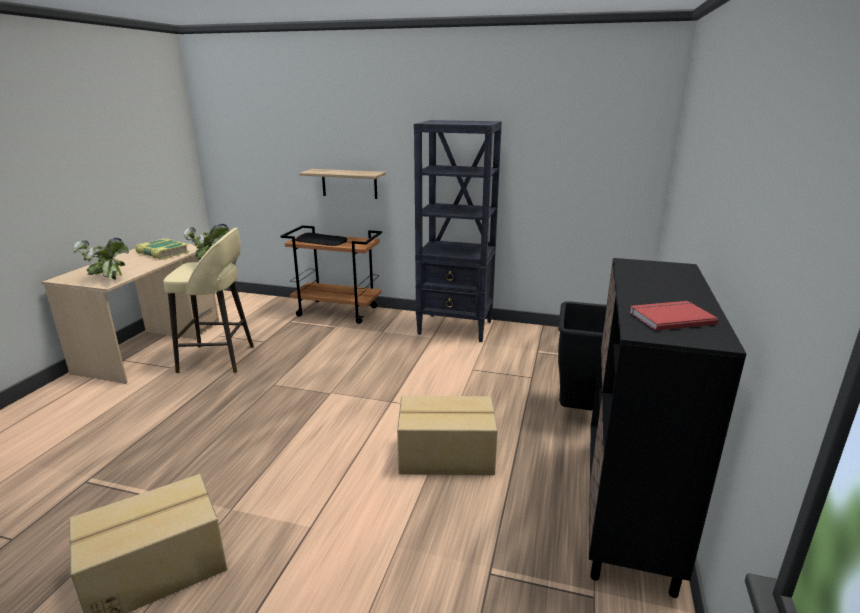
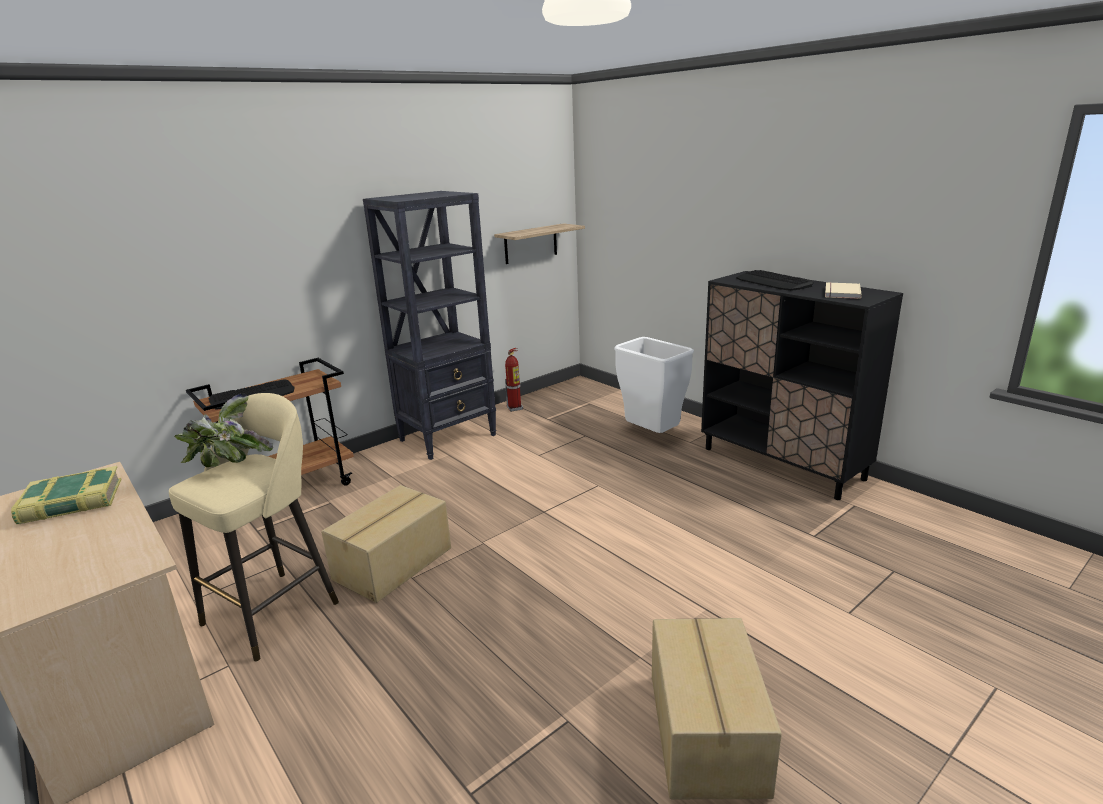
camera: 55 degrees left, 0 degrees up
potted plant [73,238,129,280] -> none
shelf [299,169,386,199] -> shelf moved to [494,223,585,264]
cardboard box [397,396,498,475] -> cardboard box moved to [321,485,451,603]
black trash can [558,301,607,411] -> white trash can [614,337,694,433]
red book [629,301,718,331] -> beige book [825,282,862,299]
none -> fire extinguisher [505,348,523,412]
none -> keyboard [736,270,814,291]

